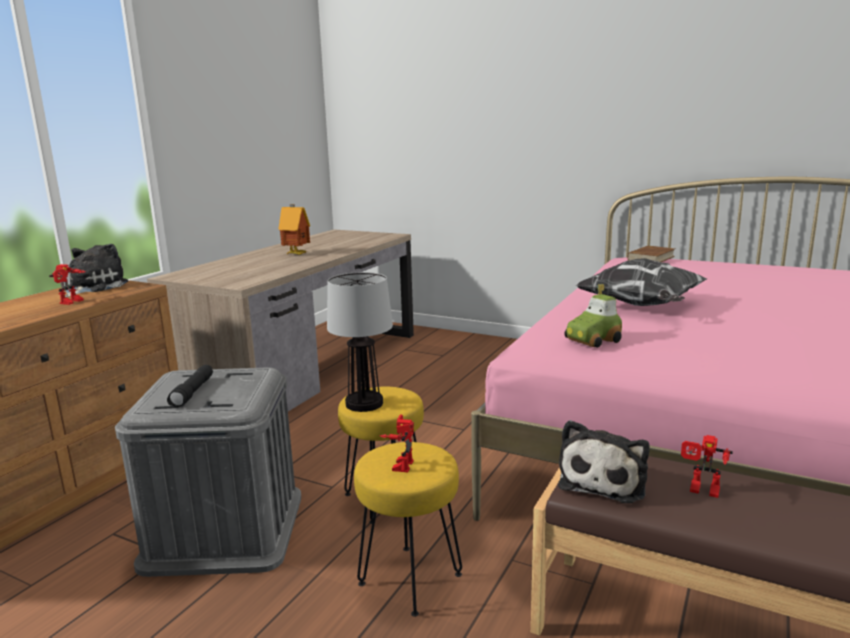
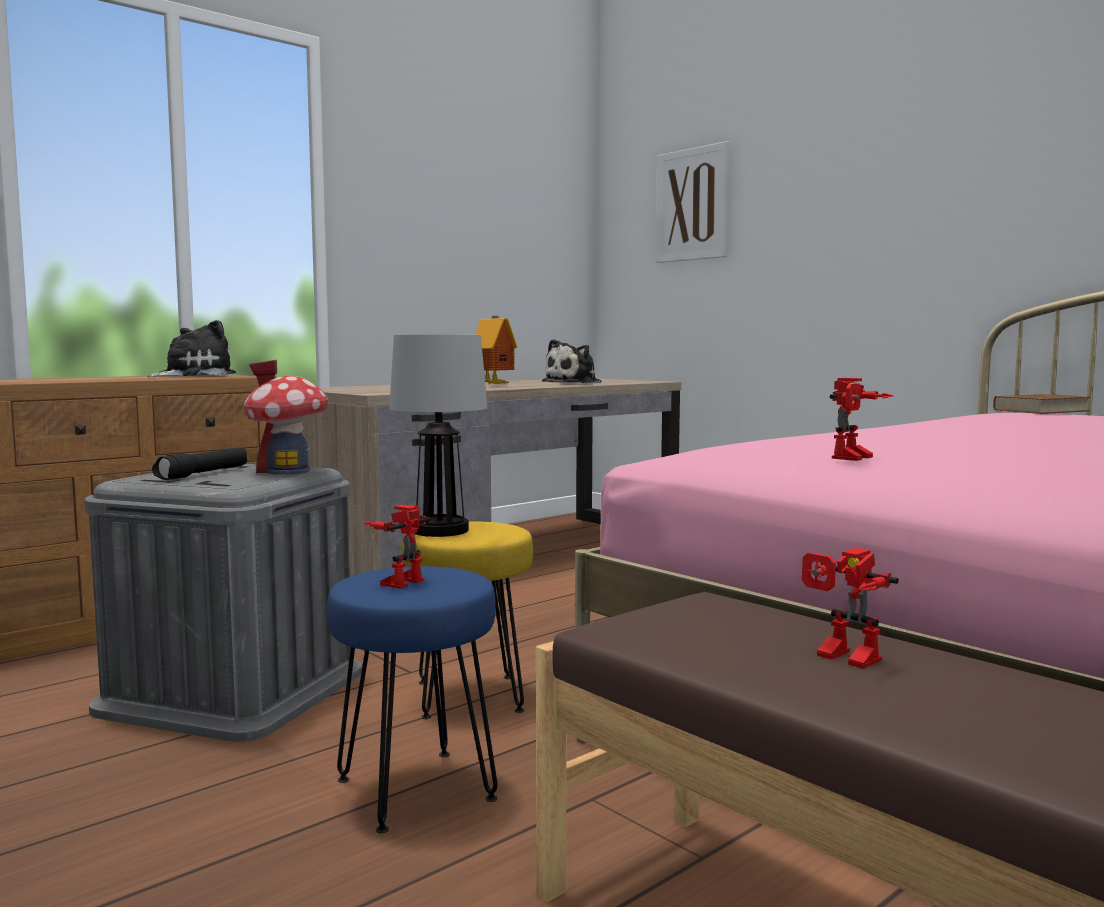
camera: 20 degrees right, 10 degrees down
toy robot [49,264,86,305] -> toy robot moved to [830,378,893,461]
yellow stool [354,442,462,617] -> blue stool [327,566,498,833]
plush toy [558,420,650,503] -> plush toy moved to [542,339,602,383]
toy car [564,284,622,348] -> none
pillow [576,258,707,306] -> none
none -> toy house [244,360,328,474]
none -> picture [656,141,730,263]

